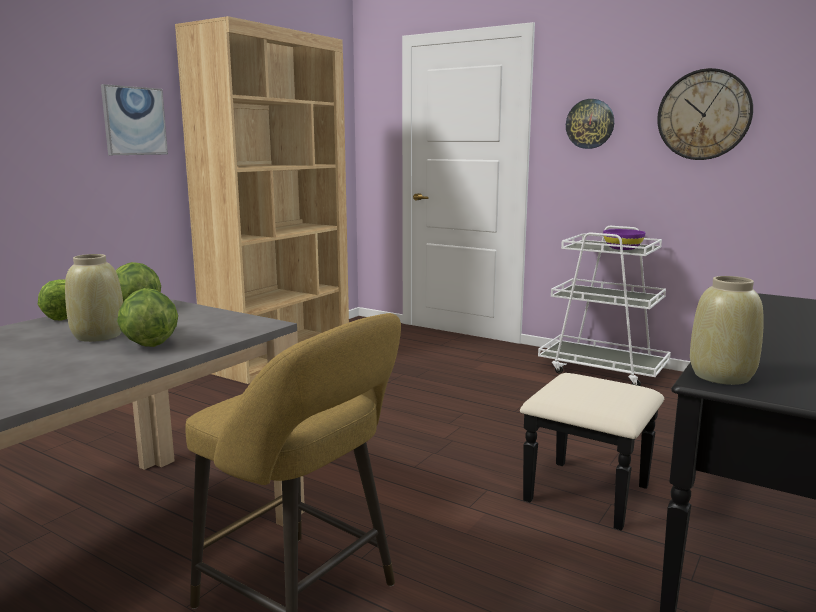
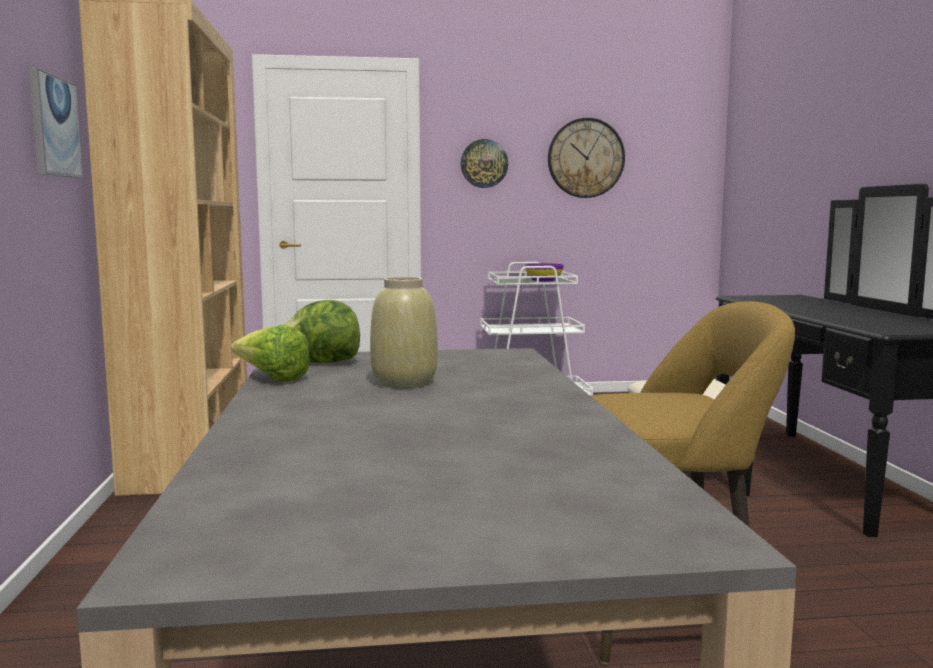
camera: 40 degrees left, 5 degrees down
lettuce [117,288,178,347] -> none
beige vase [690,276,764,385] -> none

